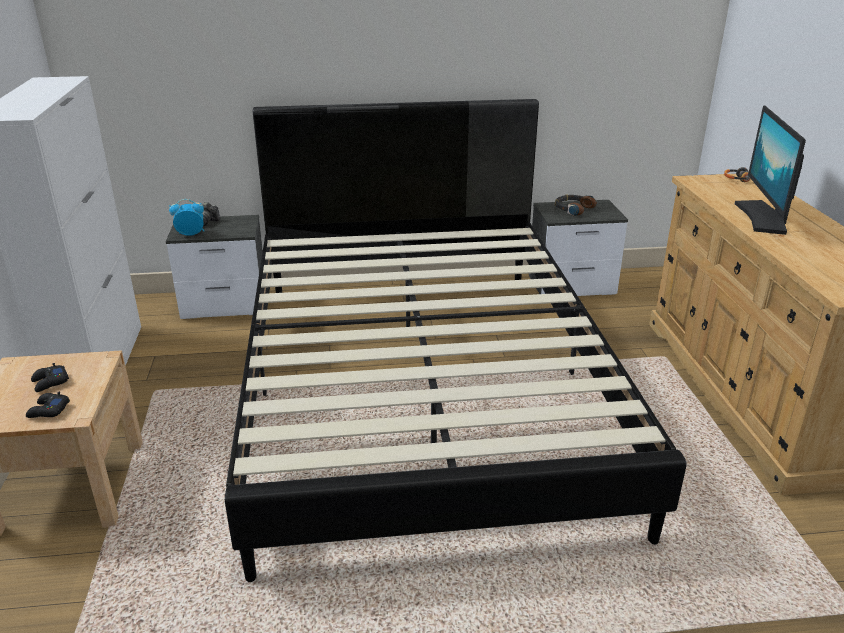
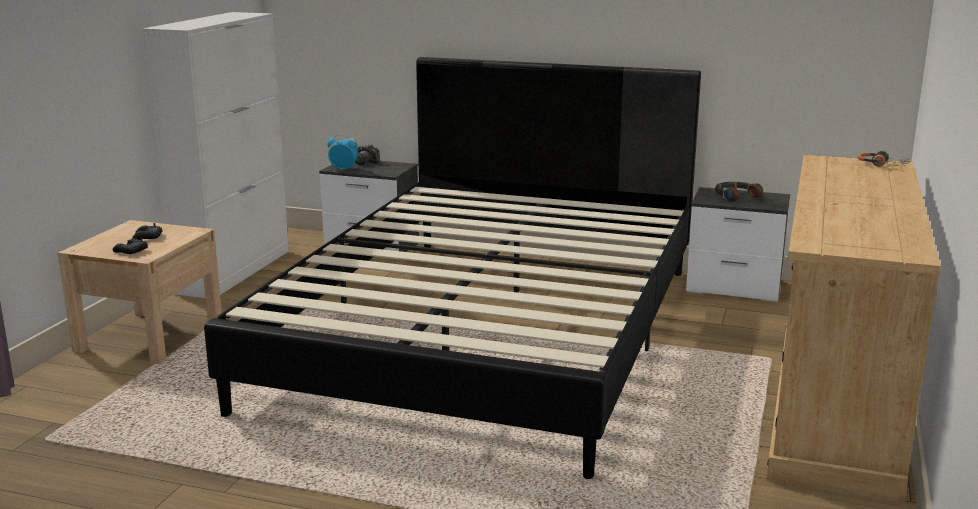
camera: 25 degrees right, 10 degrees down
monitor [735,105,806,235] -> none

